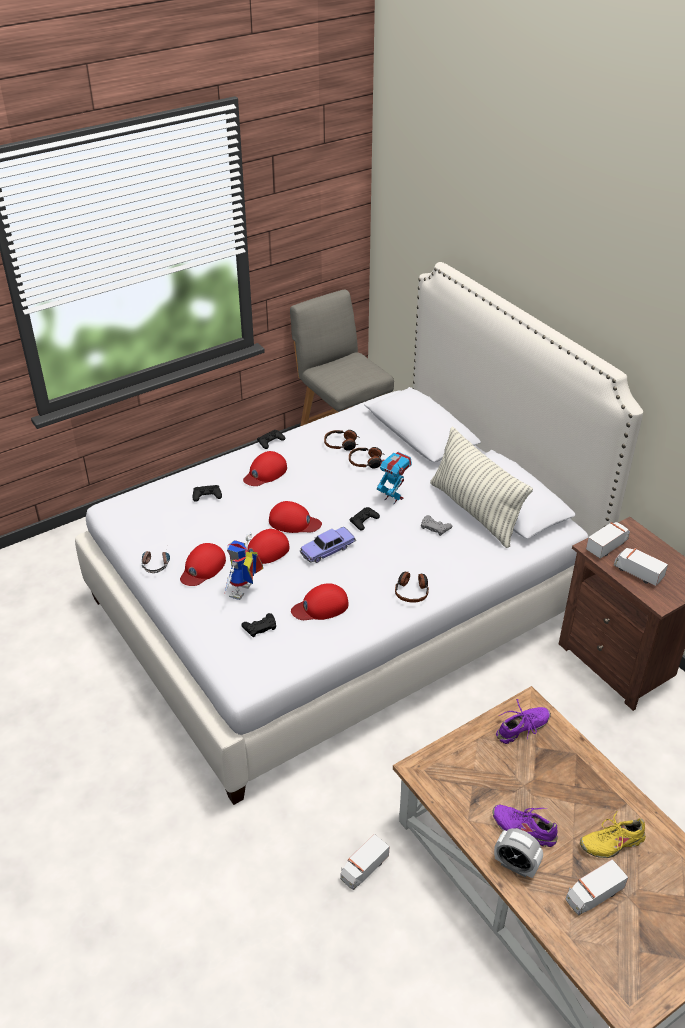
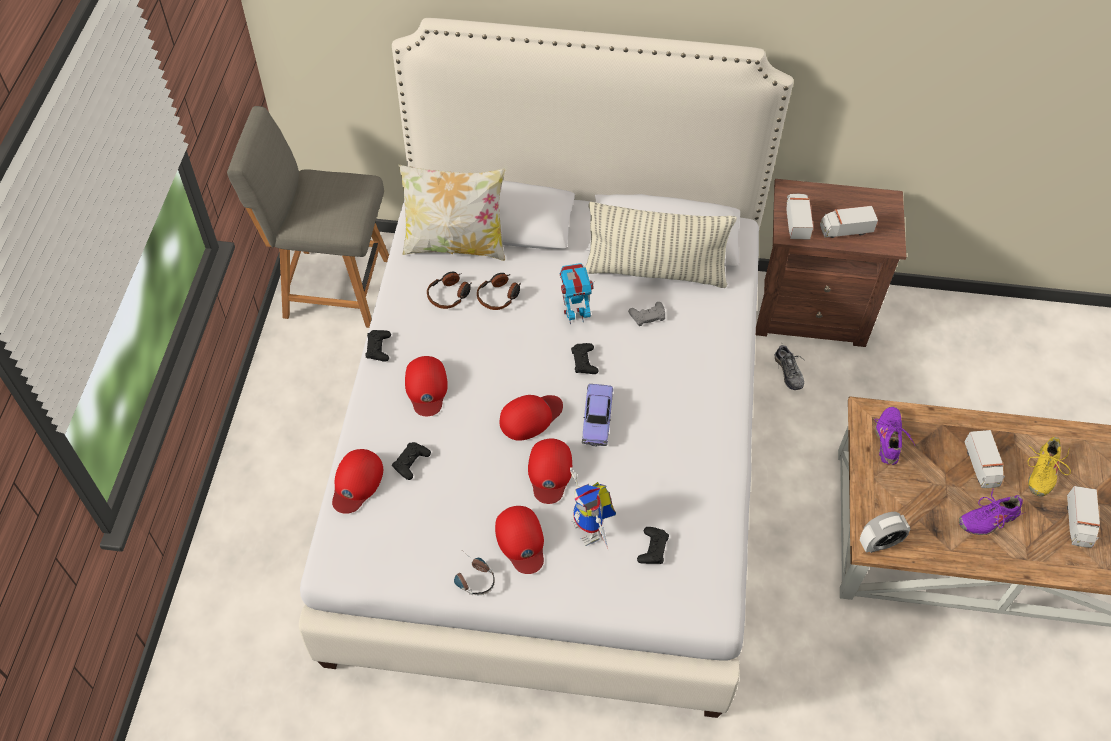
camera: 50 degrees left, 15 degrees up
red cap [291,583,349,620] -> red cap moved to [332,449,383,514]
toy truck [340,834,390,890] -> toy truck moved to [964,430,1005,488]
headphones [395,571,429,603] -> none
alarm clock [494,828,543,878] -> alarm clock moved to [860,512,910,553]
none -> pillow [398,165,505,261]
none -> shoe [775,345,805,390]

